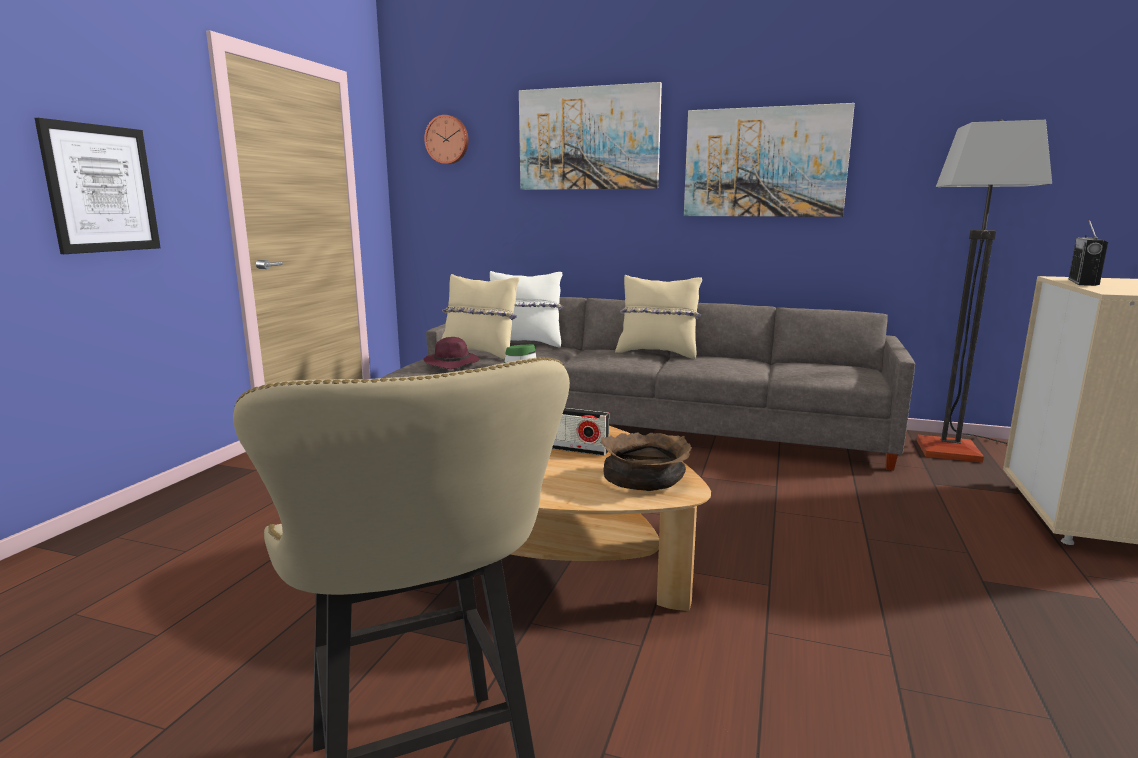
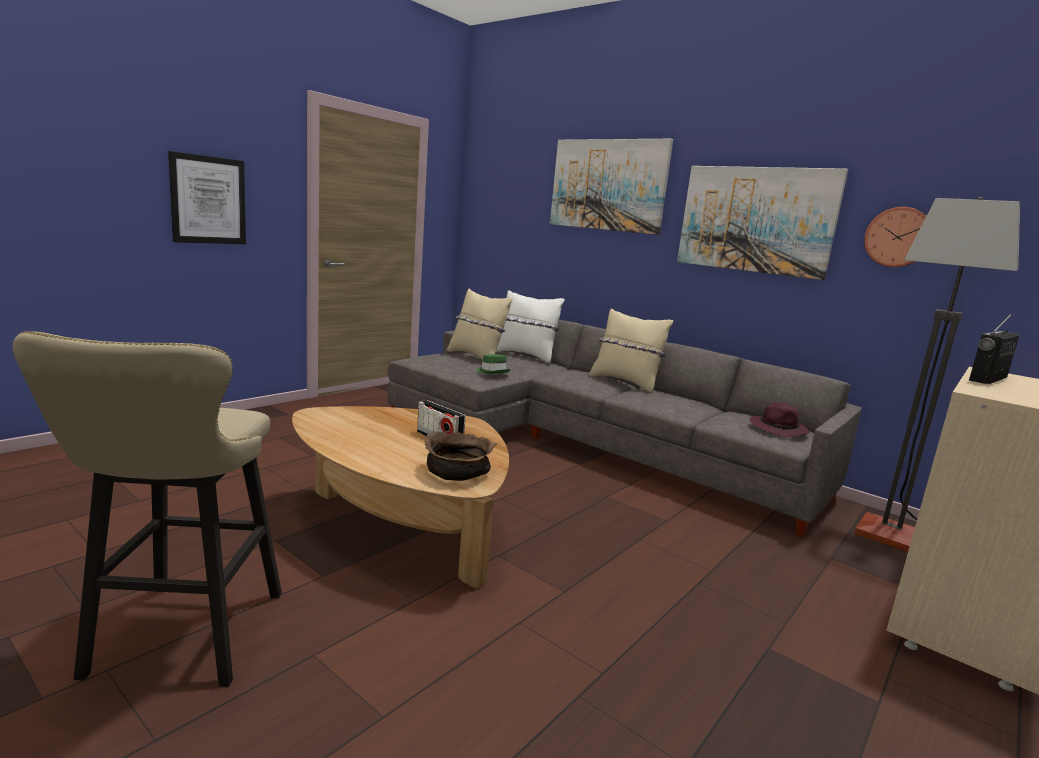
camera: 20 degrees right, 0 degrees up
purple hat [423,337,479,369] -> purple hat moved to [749,402,809,438]
wall clock [424,115,469,164] -> wall clock moved to [864,207,926,267]

